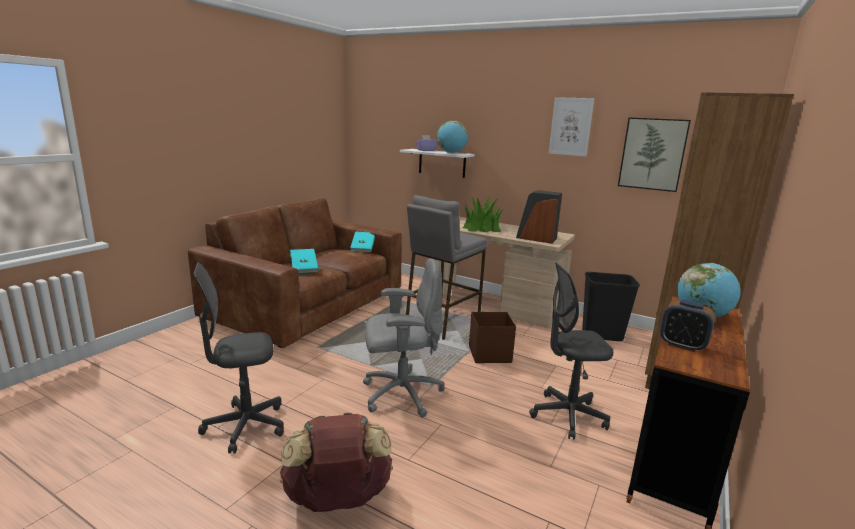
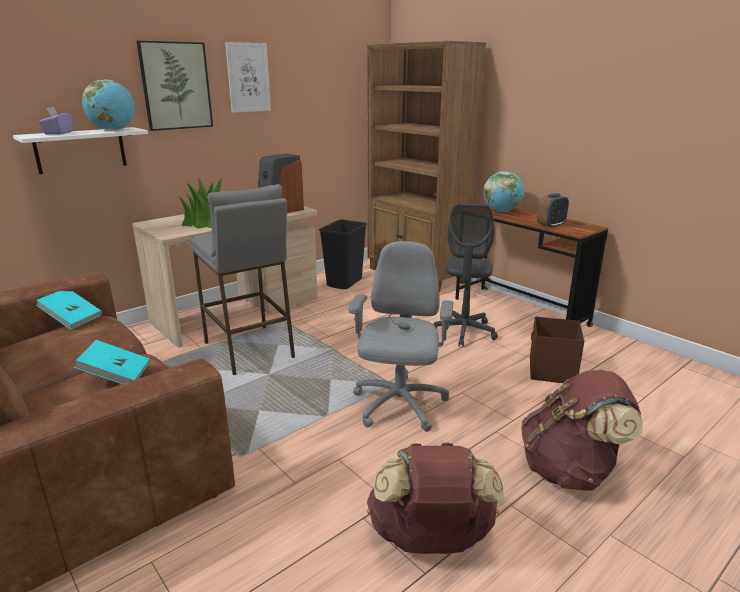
camera: 70 degrees left, 5 degrees up
grey office chair [193,263,284,453] -> brown backpack [367,442,504,554]
brown storage box [469,312,516,363] -> brown storage box moved to [530,316,584,383]
picture [618,117,691,192] -> picture moved to [136,41,213,131]

